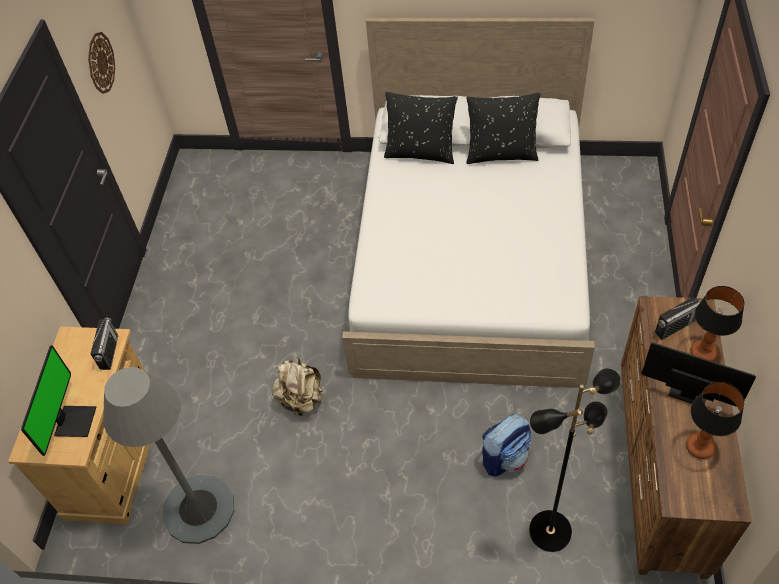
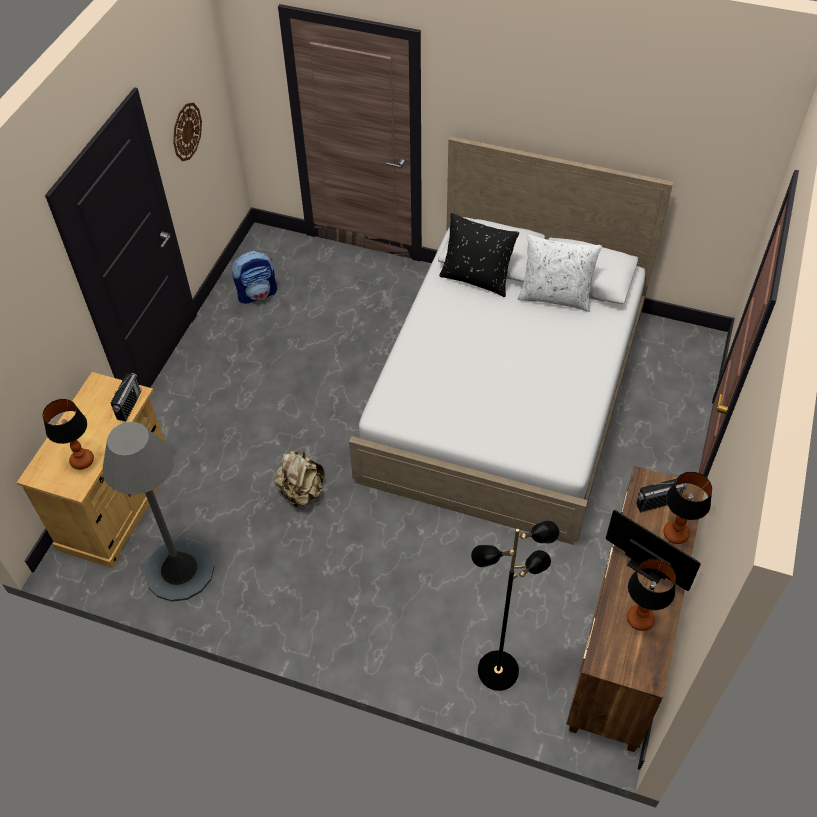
camera: 10 degrees right, 0 degrees up
monitor [21,345,96,456] -> table lamp [42,399,94,470]
black pillow [466,92,541,164] -> white pillow [518,235,602,312]
backpack [482,414,532,477] -> backpack moved to [232,250,277,304]

